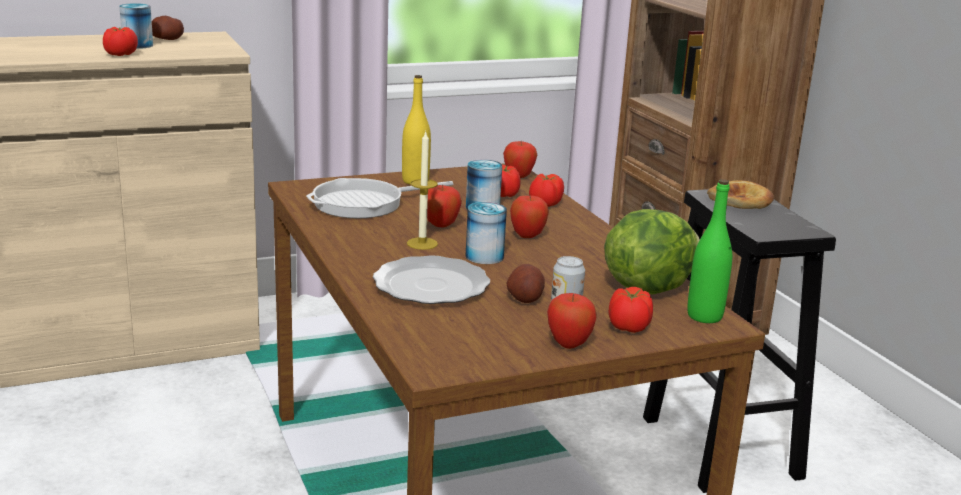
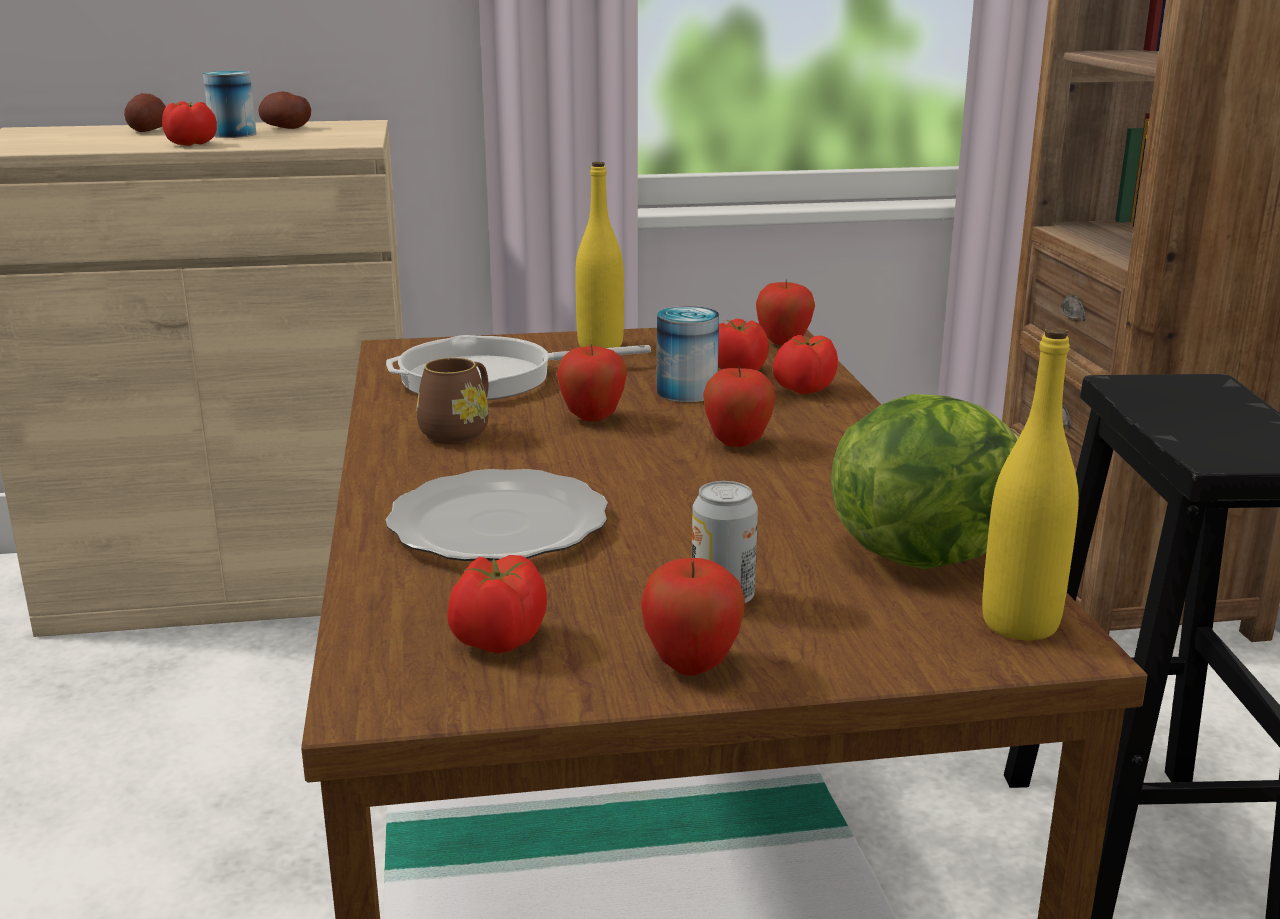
camera: 15 degrees right, 0 degrees up
candle [407,131,438,250] -> none
can [466,202,507,264] -> none
potato [507,264,545,303] -> potato moved to [124,93,166,132]
tomato [609,287,653,333] -> tomato moved to [447,555,547,653]
green bottle [687,179,732,323] -> yellow bottle [982,327,1079,640]
bread [707,180,774,209] -> none
none -> brown mug [416,358,489,444]

